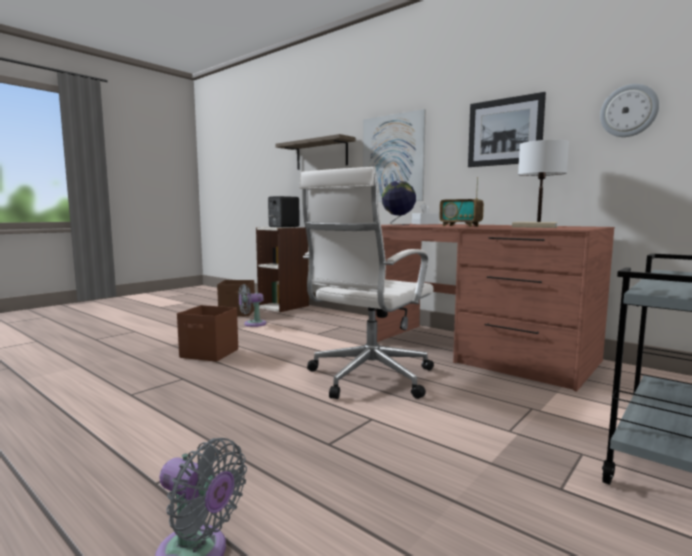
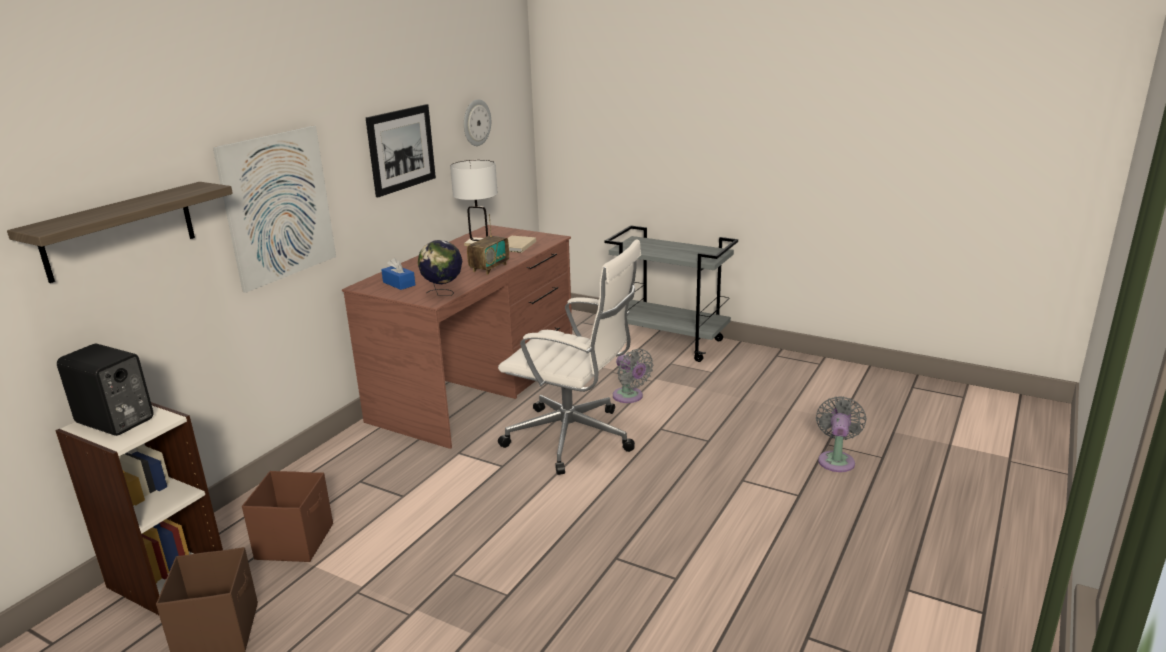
camera: 100 degrees left, 15 degrees up
brown storage box [177,305,238,362] -> brown storage box moved to [242,471,333,562]
grey fan [238,284,266,327] -> grey fan moved to [613,349,654,403]
white tissue box [412,203,439,225] -> blue tissue box [381,258,415,290]

